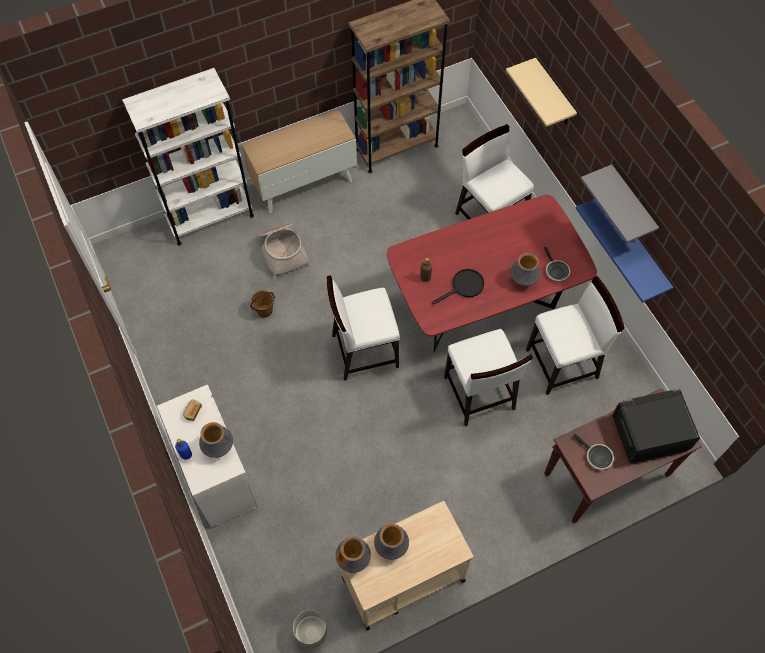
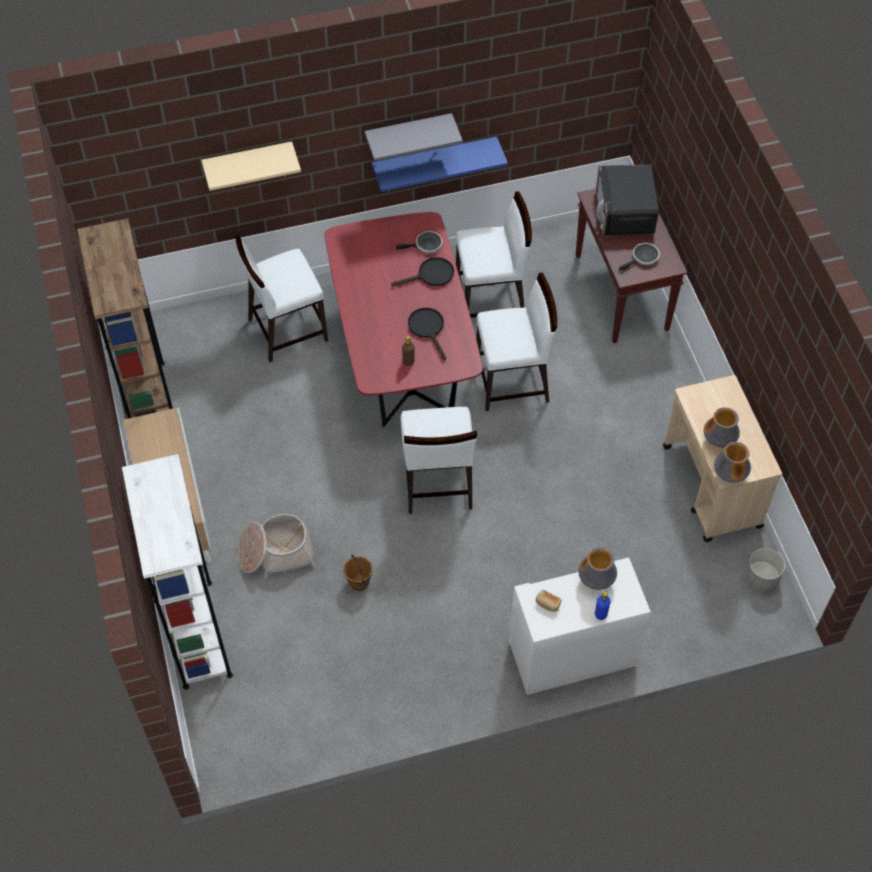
camera: 80 degrees left, 5 degrees down
vase [510,253,540,286] -> black frying pan [391,257,454,286]
white chair [526,276,625,395] -> white chair turned 90 degrees clockwise [456,191,532,318]

